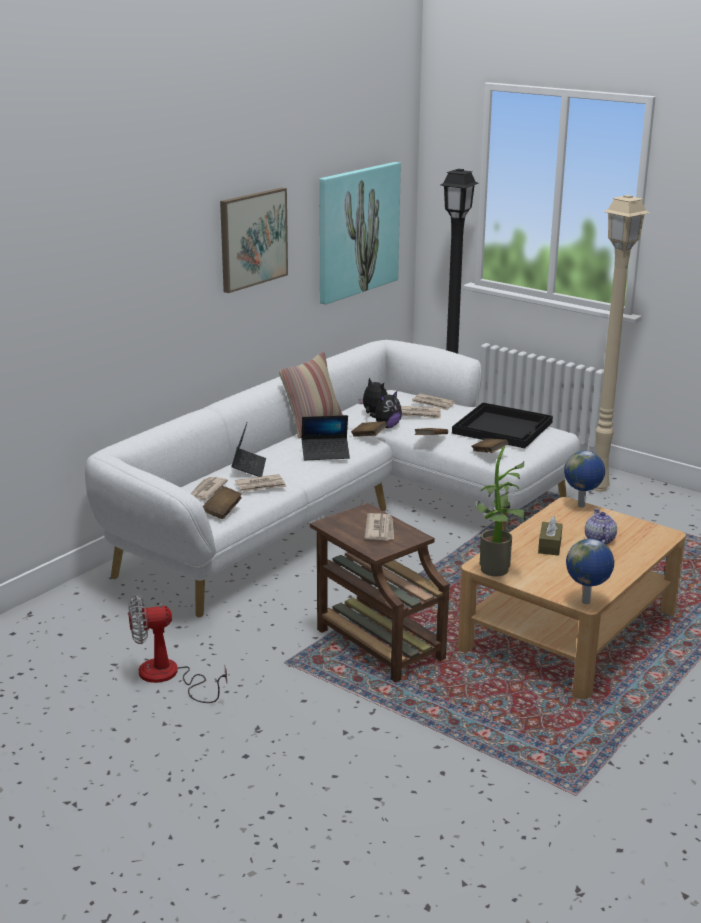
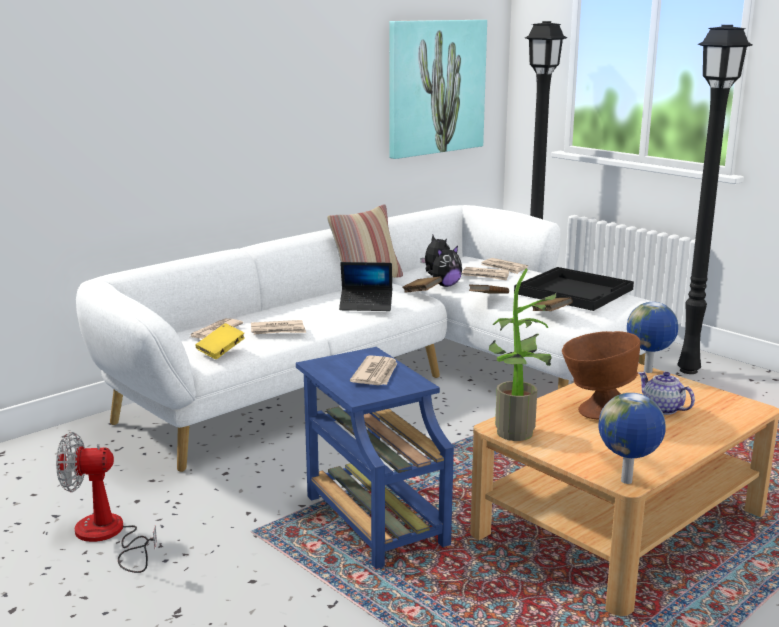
camera: 10 degrees right, 5 degrees down
brown book [203,486,242,519] -> yellow book [195,323,245,359]
picture [220,187,288,293] -> none
laptop [232,423,266,477] -> none
brown side table [310,503,450,683] -> blue side table [296,347,454,569]
brown tissue box [538,516,563,556] -> brown bowl [562,331,640,420]
teapot [585,508,617,544] -> teapot turned 45 degrees counterclockwise [638,372,695,415]
beige floor lamp [593,195,650,492] -> black floor lamp [677,25,753,374]

